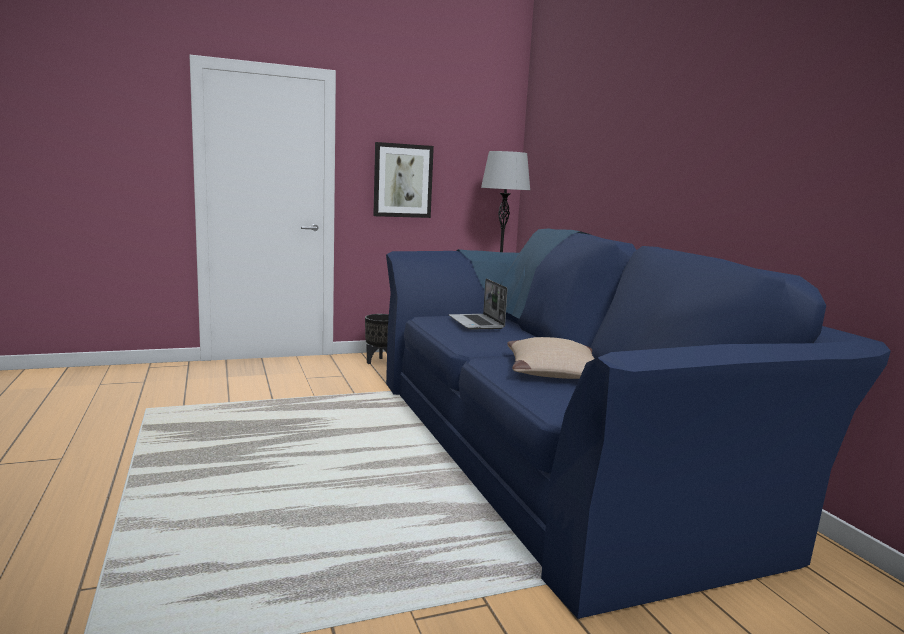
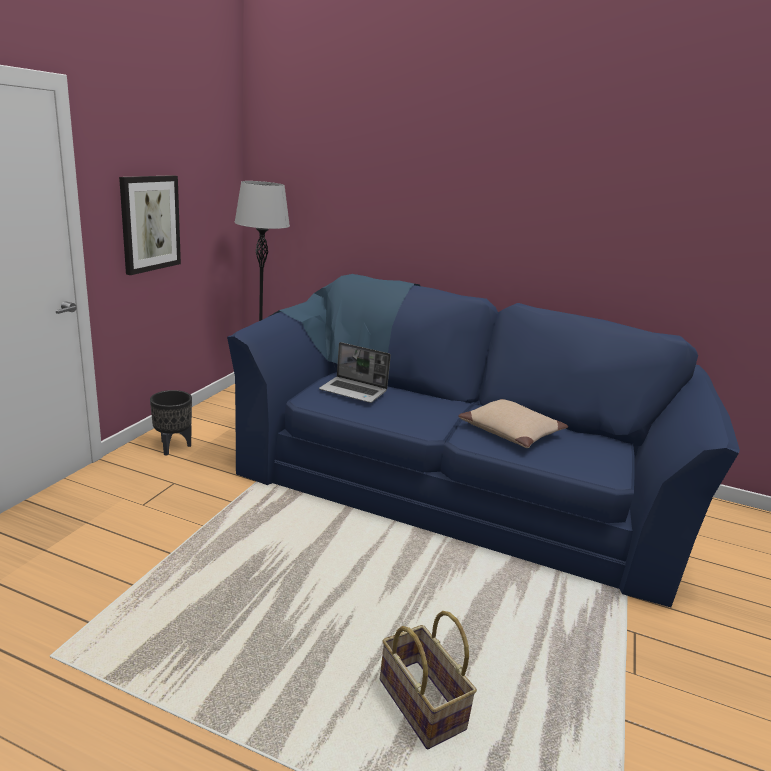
camera: 50 degrees left, 10 degrees up
none -> basket [380,611,477,749]

